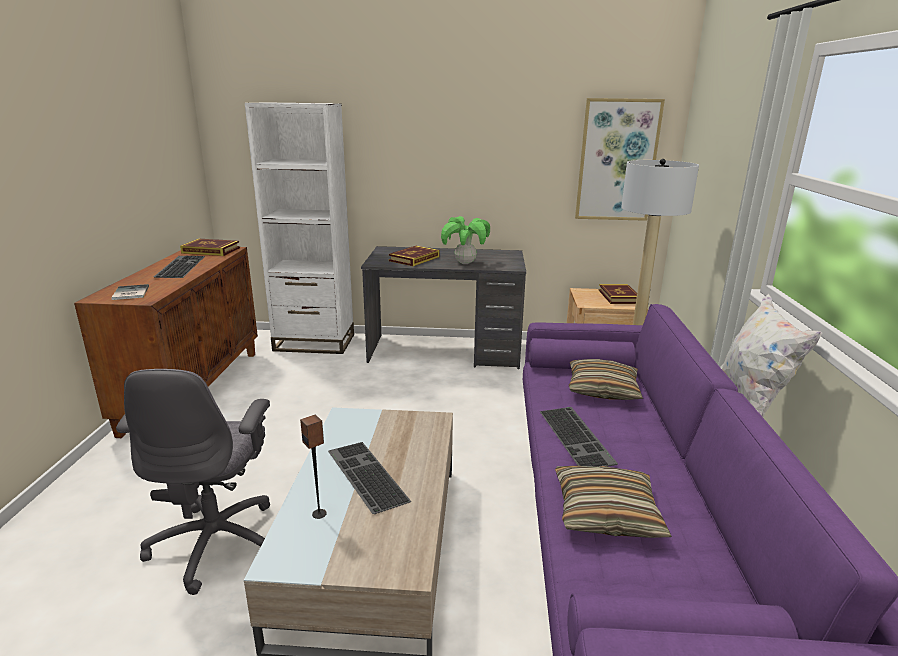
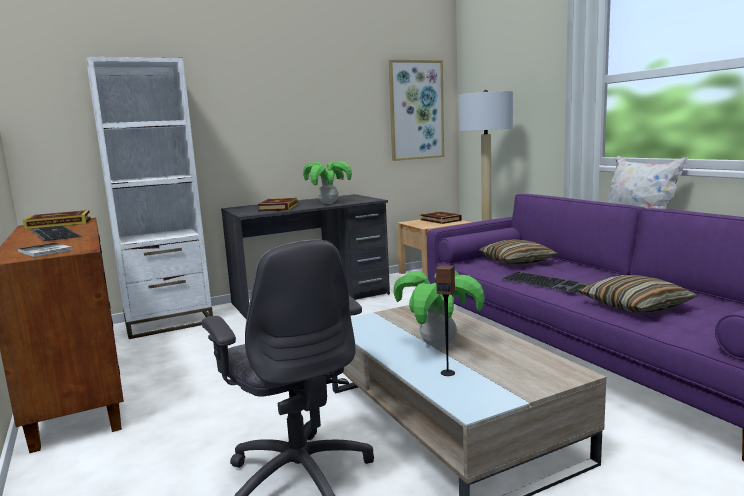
camera: 30 degrees left, 10 degrees down
keyboard [328,442,411,514] -> potted plant [393,271,485,348]

